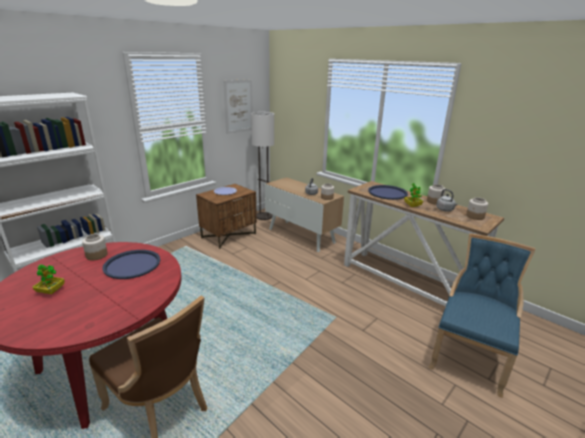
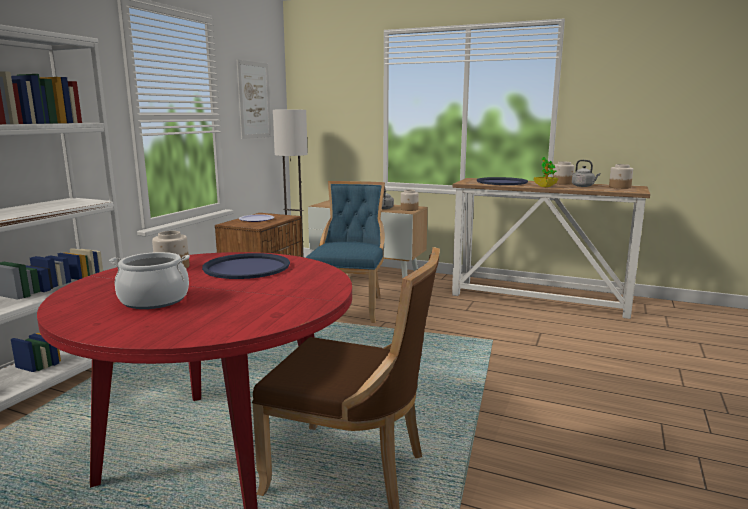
camera: 20 degrees left, 10 degrees down
potted plant [33,265,65,294] -> cooking pot [109,252,190,309]
blue chair [428,233,535,398] -> blue chair moved to [306,181,385,323]

